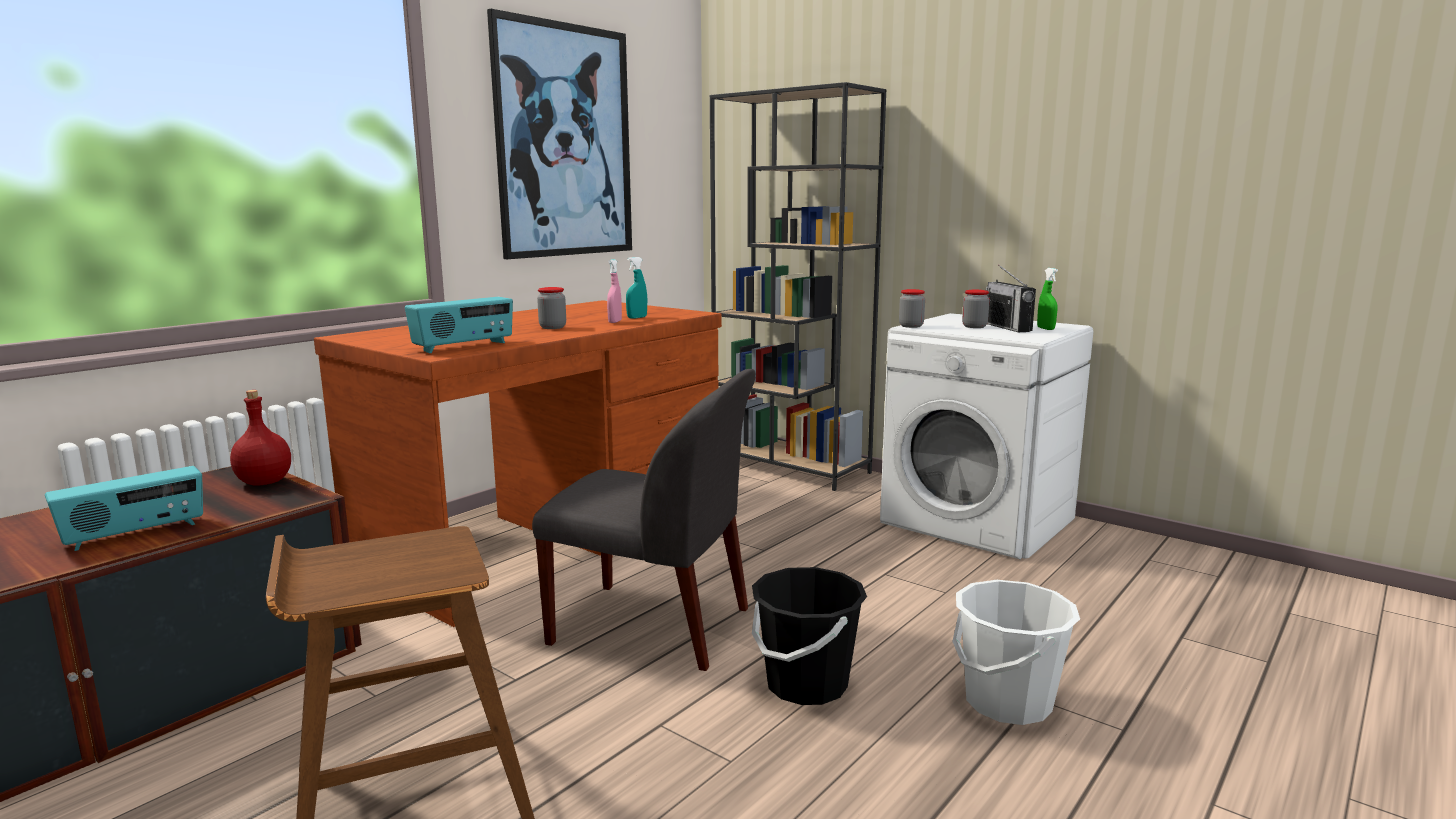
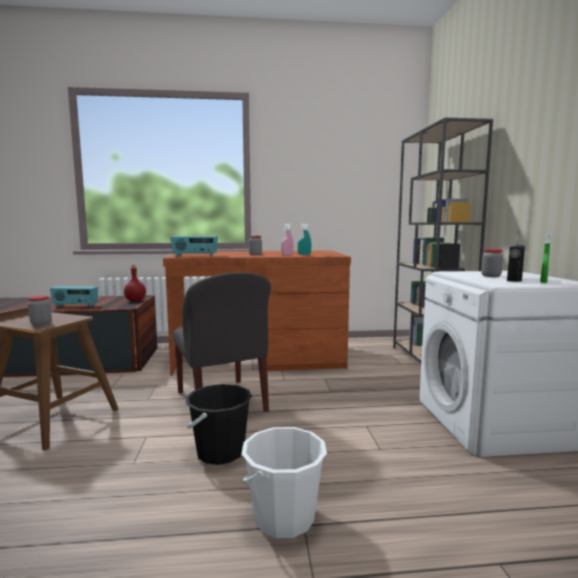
camera: 45 degrees right, 5 degrees down
picture [487,9,632,259] -> none
jar [899,289,925,328] -> jar moved to [28,296,52,325]

